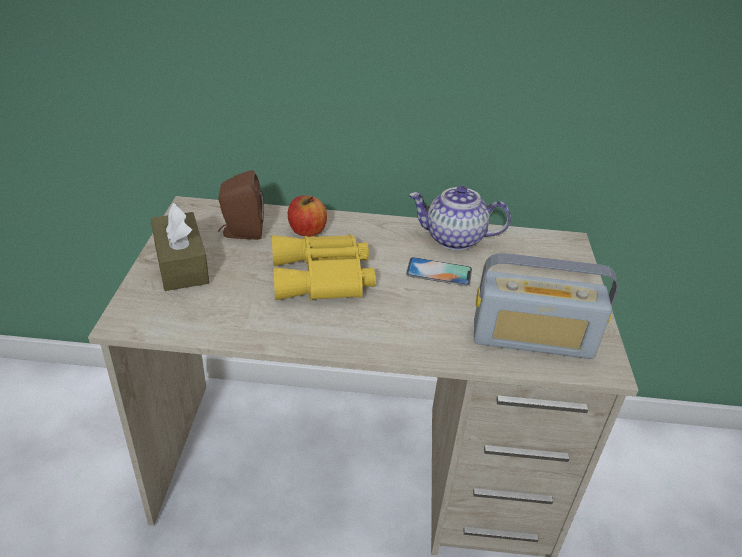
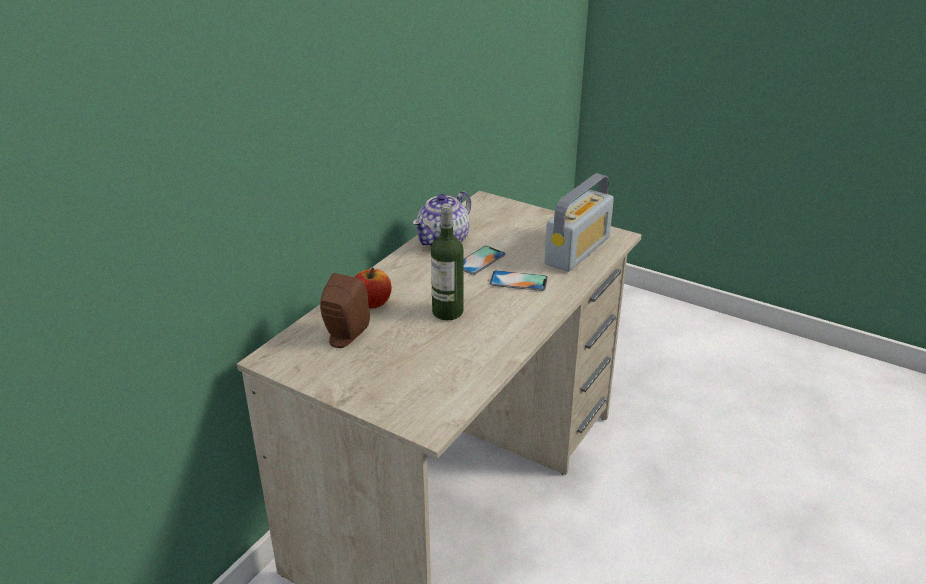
camera: 60 degrees left, 5 degrees down
brown tissue box [150,203,209,291] -> none
yellow binoculars [272,234,375,300] -> bottle [431,204,463,320]
none -> phone [489,270,548,291]

